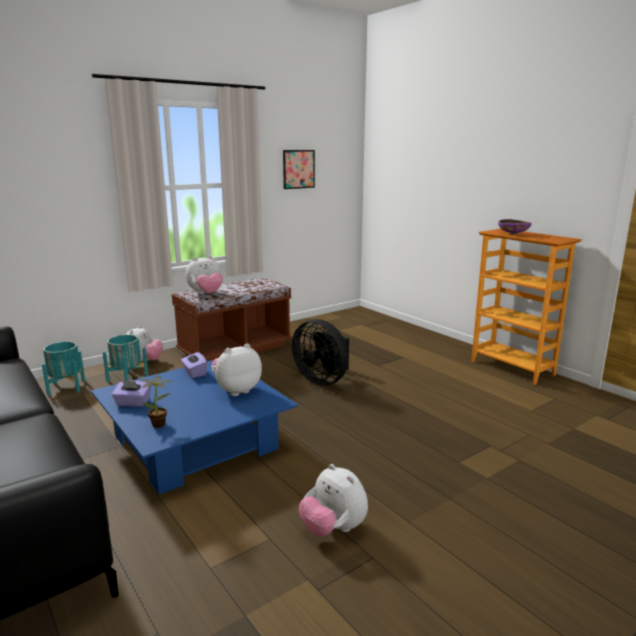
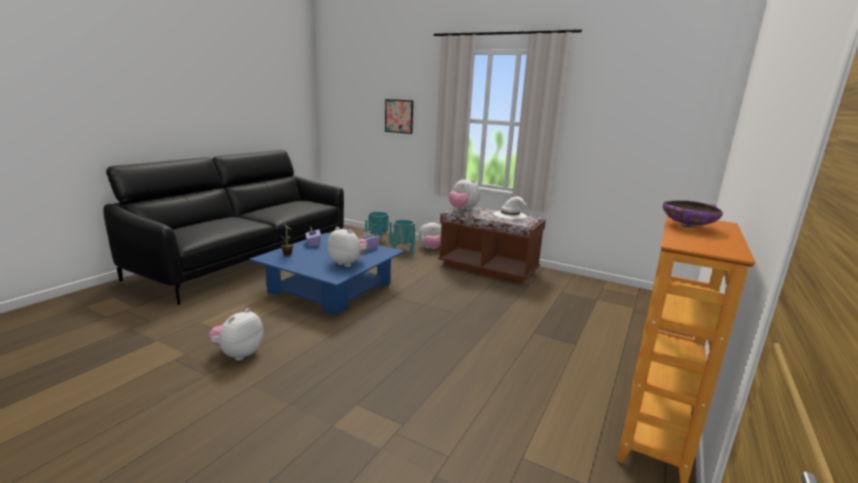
camera: 65 degrees right, 0 degrees up
picture [283,150,315,189] -> picture moved to [385,99,413,134]
black fan [292,319,349,386] -> none
none -> white hat [494,197,527,219]

